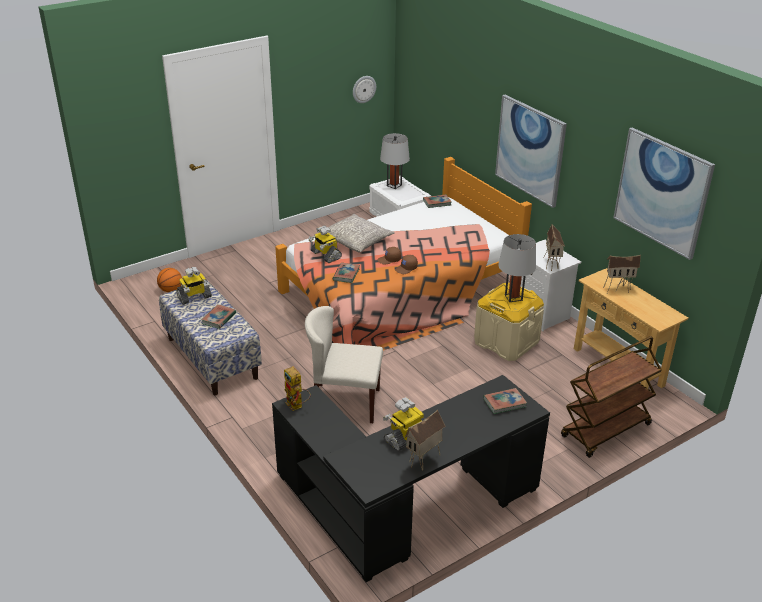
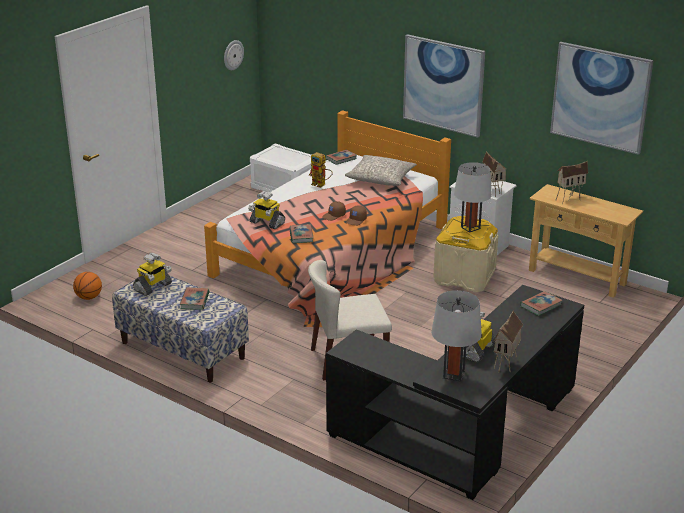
camera: 20 degrees left, 5 degrees down
toy robot [284,366,311,411] -> toy robot moved to [309,152,333,188]
grey pillow [319,214,395,253] -> grey pillow moved to [345,155,417,186]
grey table lamp [380,133,410,189] -> grey table lamp moved to [431,290,482,382]
brown cart [561,336,662,458] -> none

